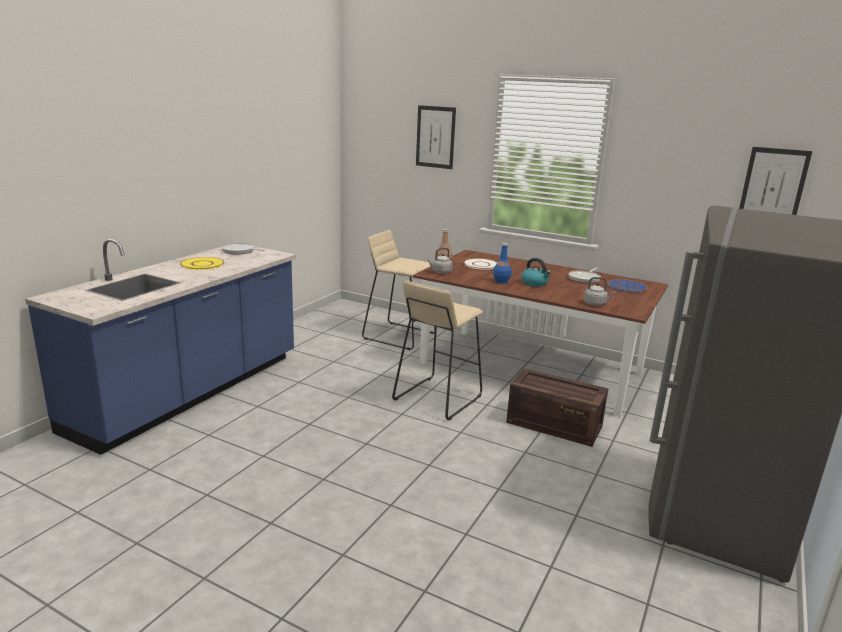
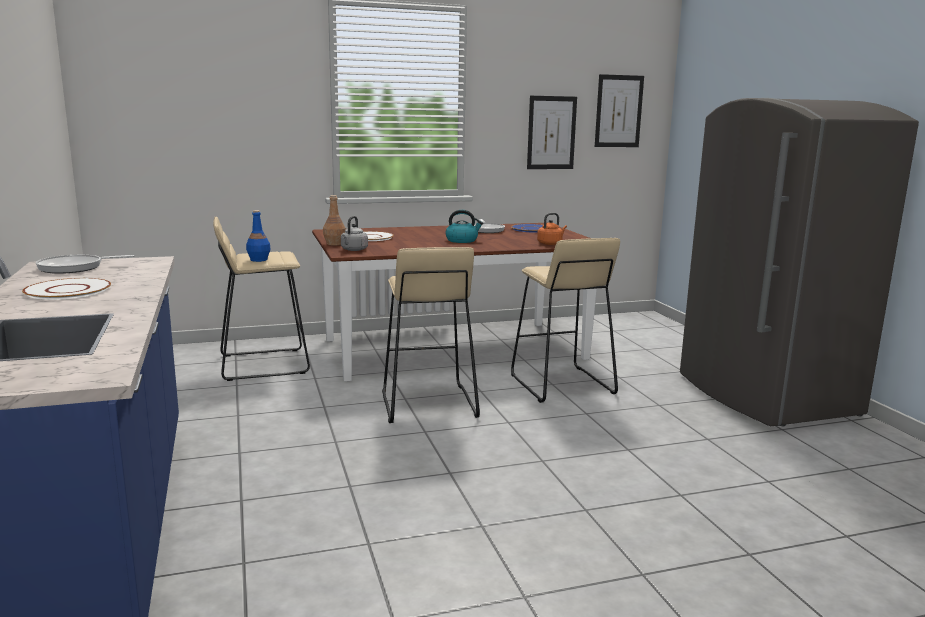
camera: 45 degrees left, 5 degrees down
yellow plate [180,257,224,270] -> white plate [22,278,111,300]
picture [416,105,456,169] -> picture moved to [527,96,577,169]
blue bottle [493,243,512,284] -> blue bottle moved to [246,210,271,262]
crate [506,368,608,447] -> beige stool [511,238,620,403]
grey kettle [584,277,616,306] -> orange kettle [537,213,567,245]

